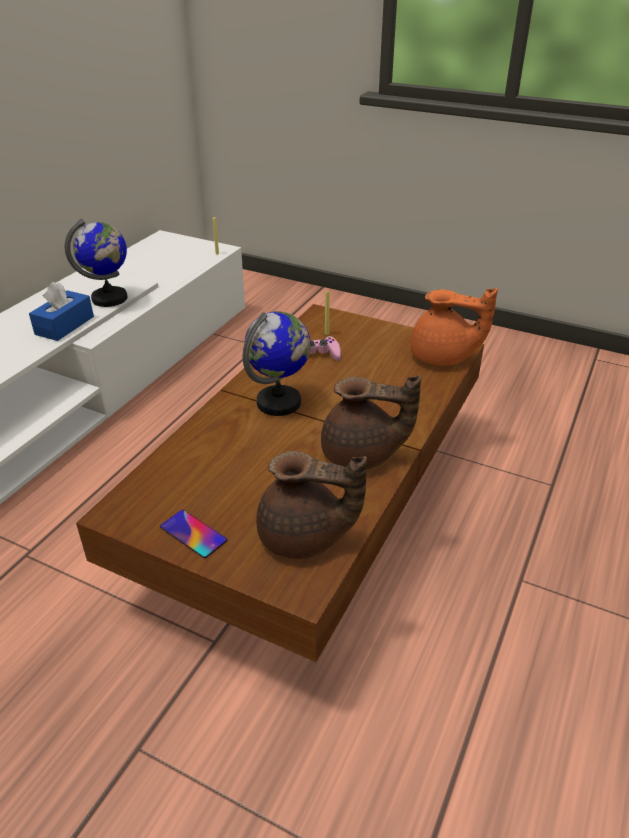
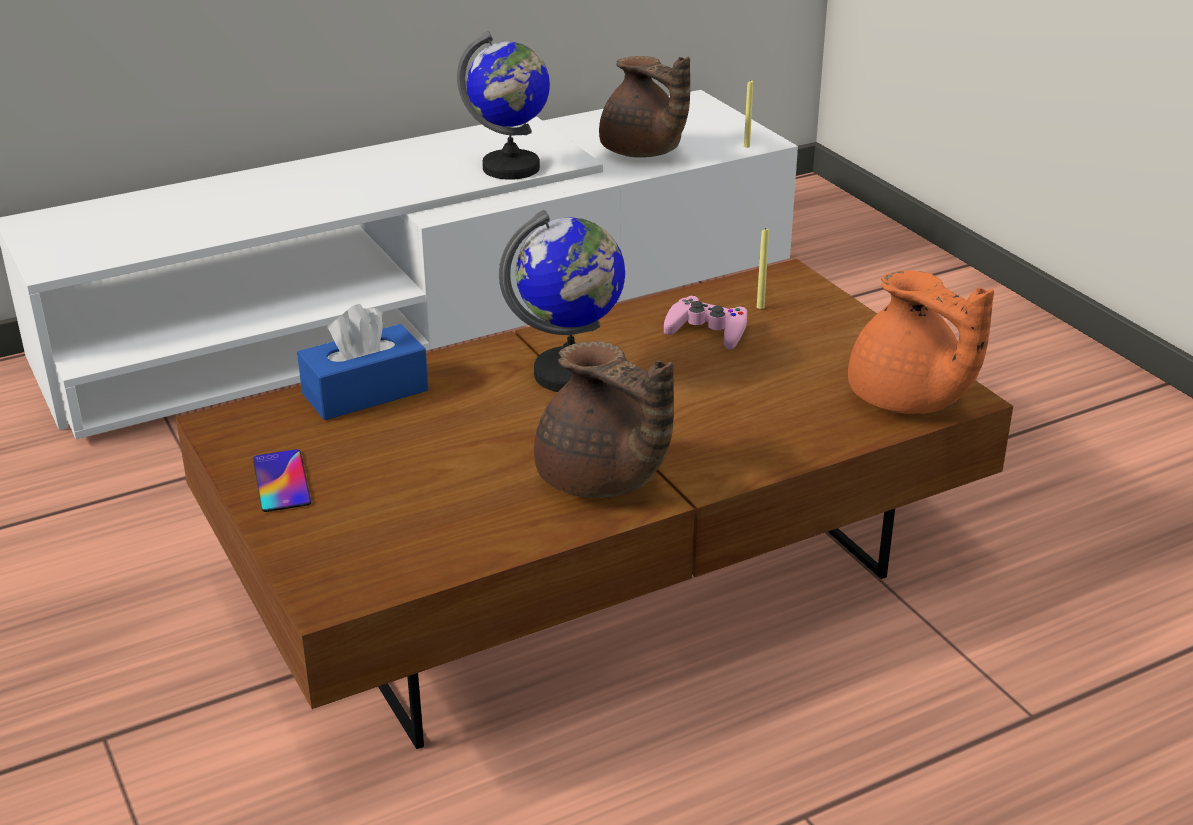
camera: 35 degrees right, 5 degrees down
blue tissue box [29,281,94,341] -> blue tissue box moved to [297,304,429,420]
brown teapot [256,451,367,559] -> brown teapot moved to [599,56,690,158]

